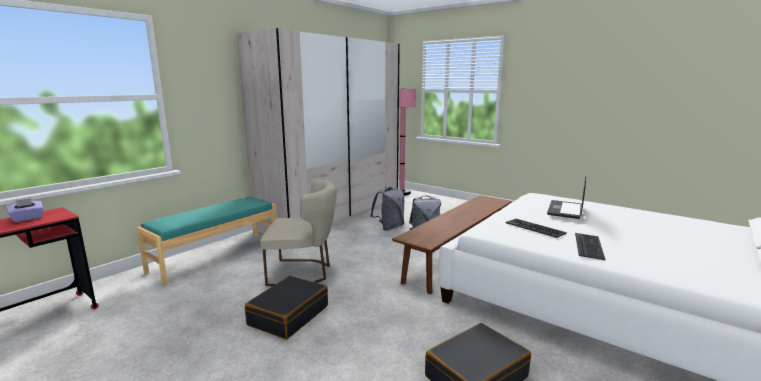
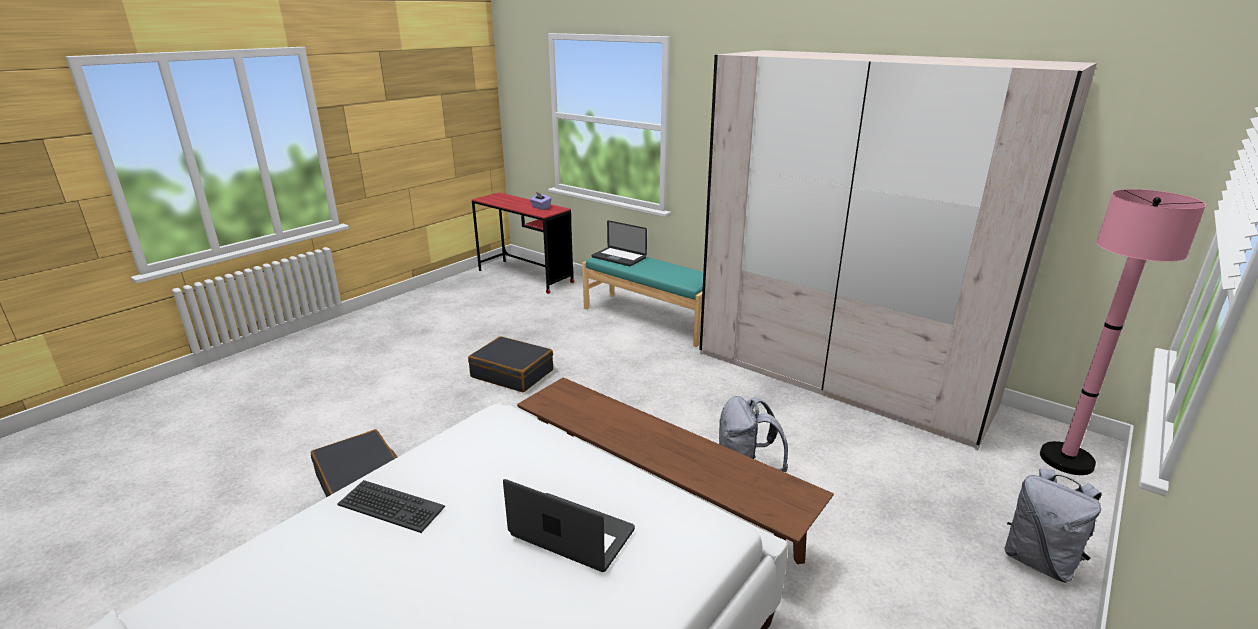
camera: 90 degrees right, 10 degrees up
beige chair [260,179,337,286] -> none
grey backpack [370,187,405,231] -> grey backpack moved to [1005,469,1102,582]
keyboard [505,219,567,238] -> none
none -> laptop [591,220,647,266]

